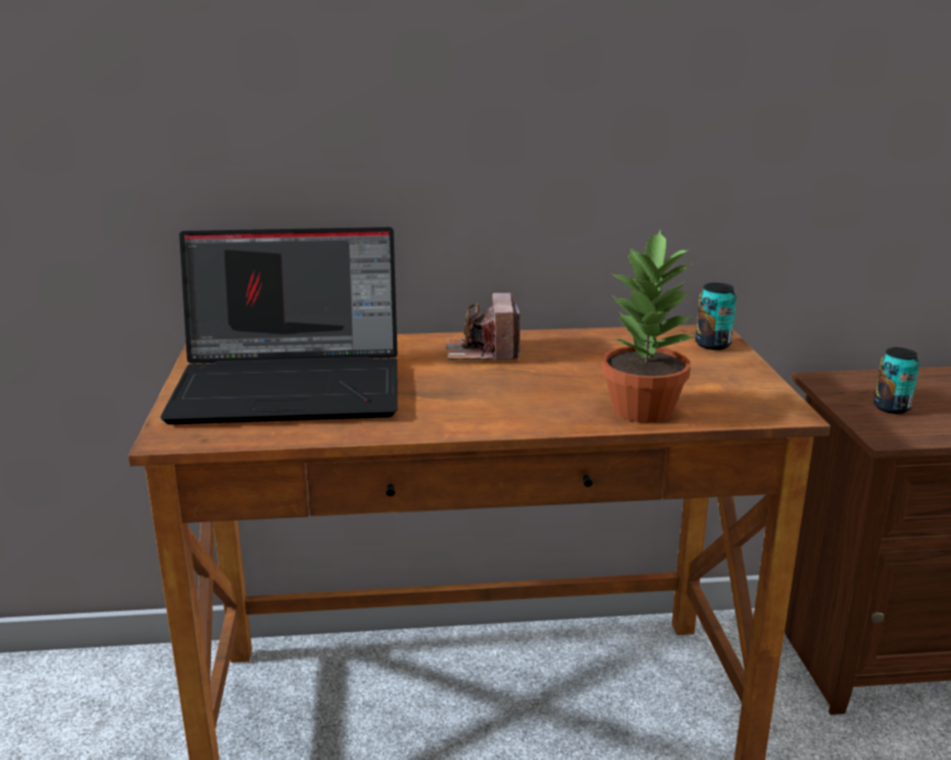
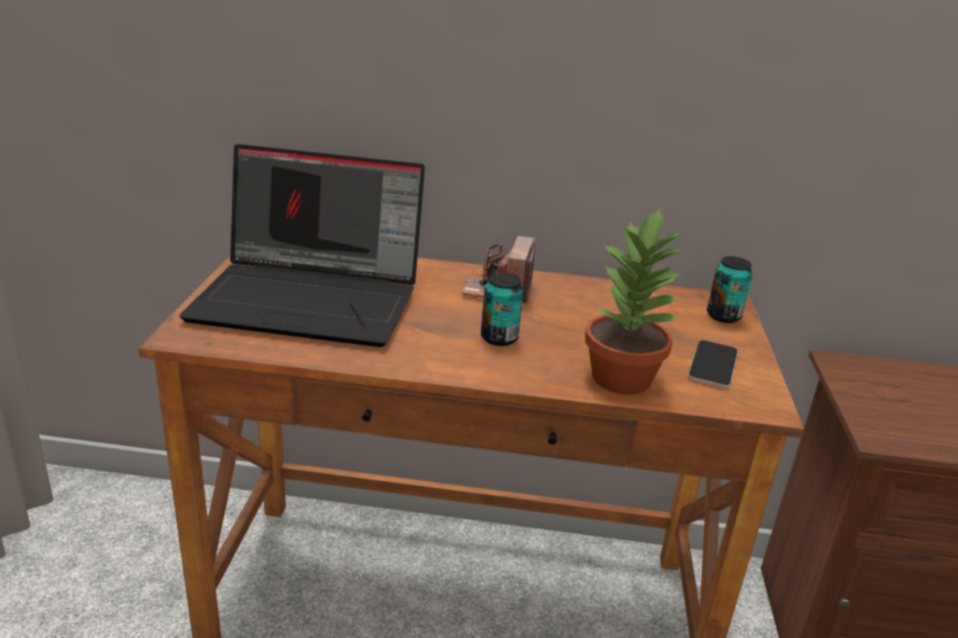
camera: 10 degrees right, 5 degrees up
can [874,347,920,414] -> can moved to [481,273,524,346]
none -> phone [688,340,738,388]

